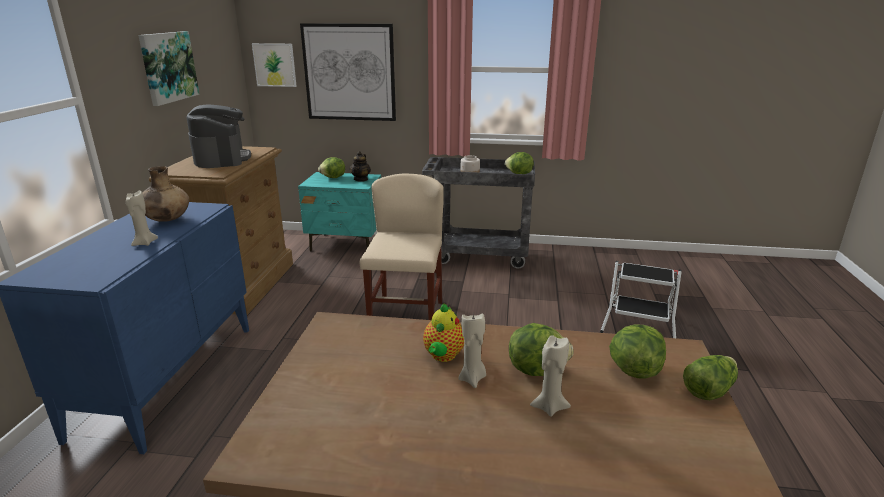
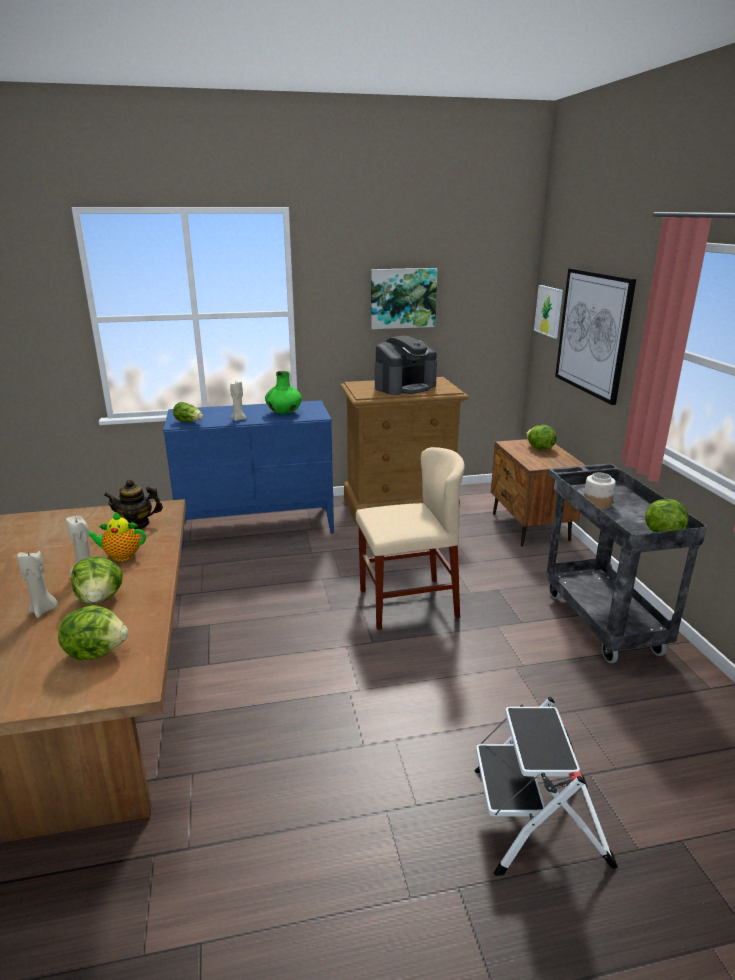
camera: 70 degrees right, 0 degrees up
brown vase [142,166,189,222] -> green vase [265,371,302,414]
turquoise nightstand [298,172,381,252] -> brown nightstand [491,439,585,546]
teapot [350,151,371,182] -> teapot moved to [104,479,163,530]
lettuce [683,355,738,400] -> lettuce moved to [173,402,203,422]

